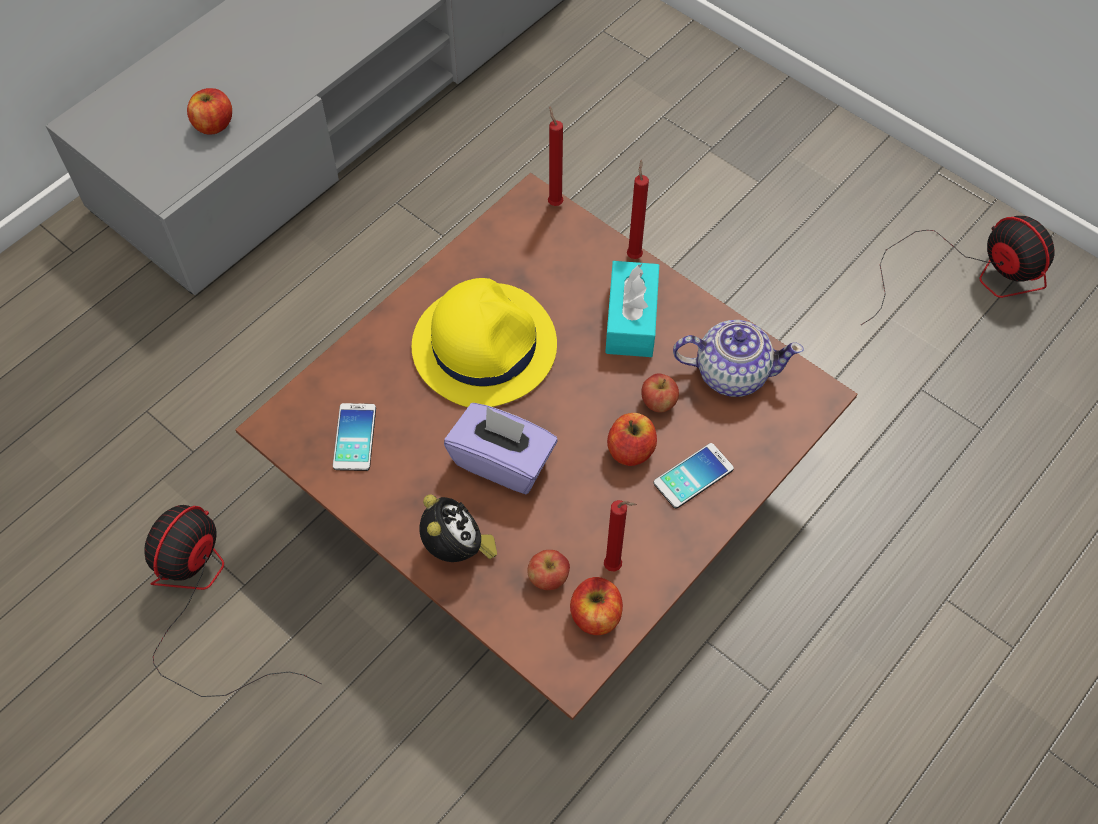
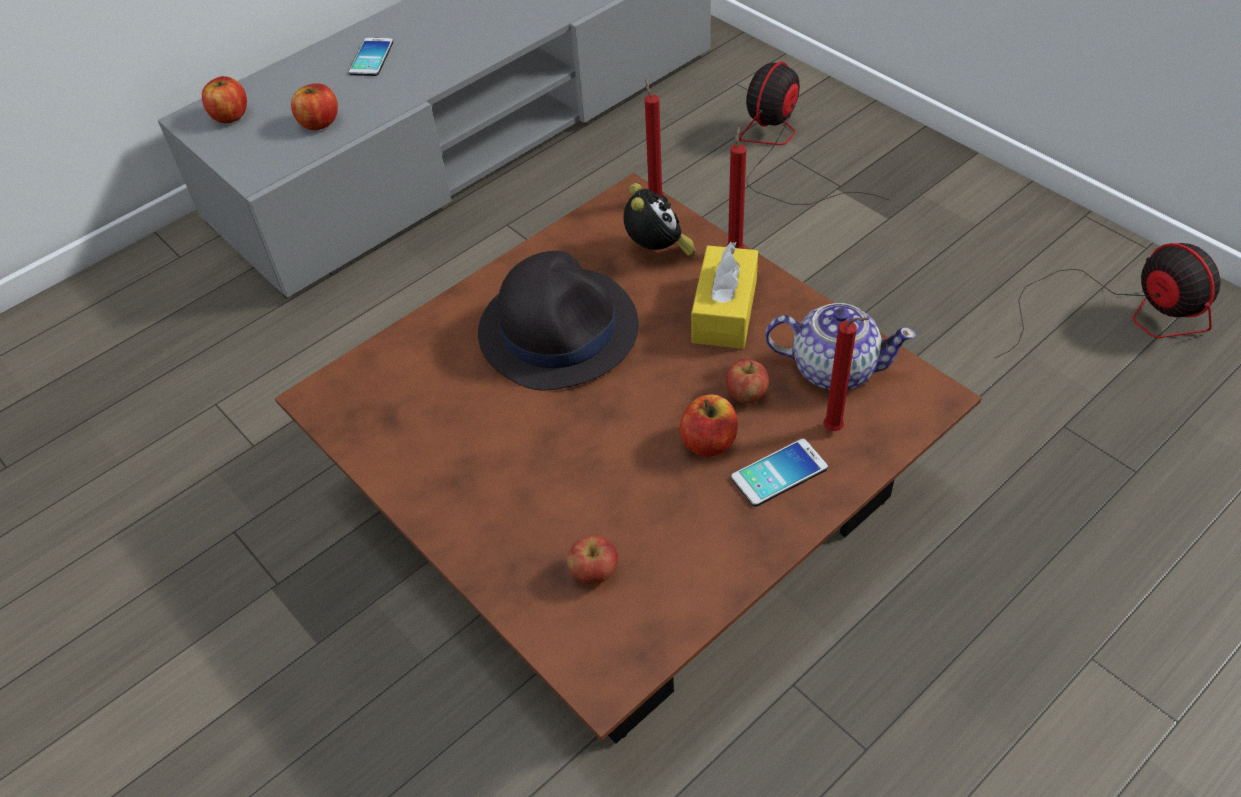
camera: 10 degrees right, 10 degrees down
fan [144,505,322,697] -> fan moved to [739,62,889,205]
phone [333,403,376,471] -> phone moved to [349,38,393,76]
yellow hat [412,278,557,407] -> black hat [478,251,639,391]
alarm clock [419,494,497,562] -> alarm clock moved to [623,183,696,257]
purple tissue box [444,403,558,494] -> none
apple [570,577,623,635] -> apple moved to [202,76,247,123]
red candle [604,500,637,572] -> red candle moved to [823,317,868,431]
turquoise tissue box [605,261,659,357] -> yellow tissue box [691,242,758,349]

